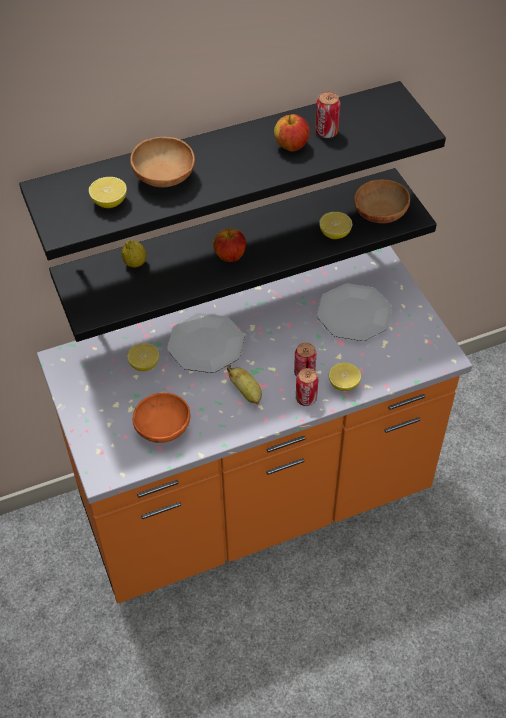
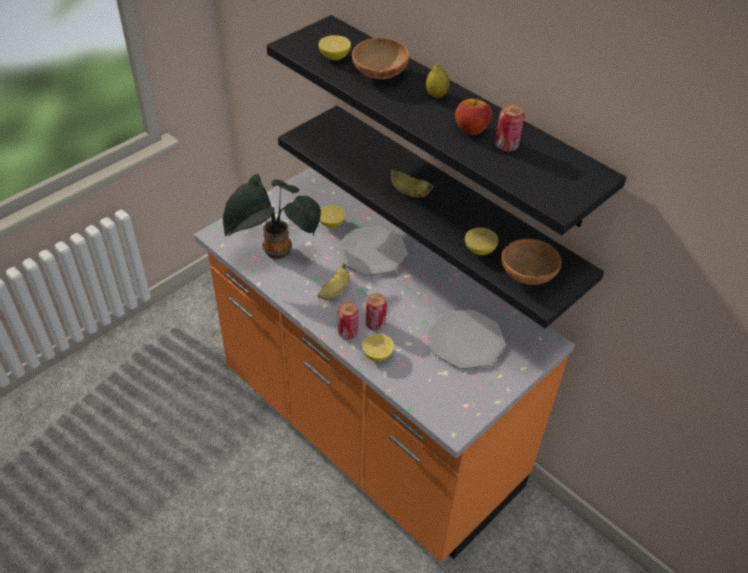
camera: 65 degrees right, 5 degrees down
lemon [122,240,146,268] -> lemon moved to [426,65,450,99]
orange bowl [133,393,190,443] -> potted plant [223,174,321,259]
apple [213,229,246,262] -> banana [391,169,433,198]

